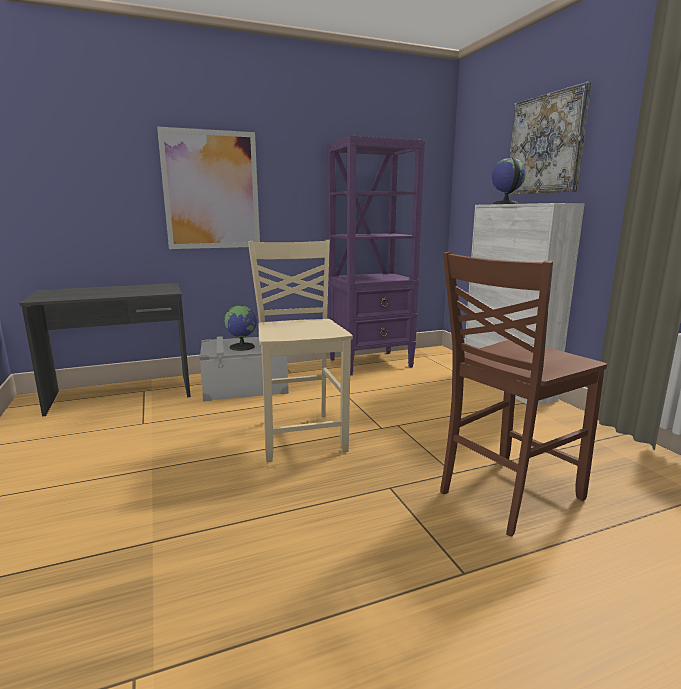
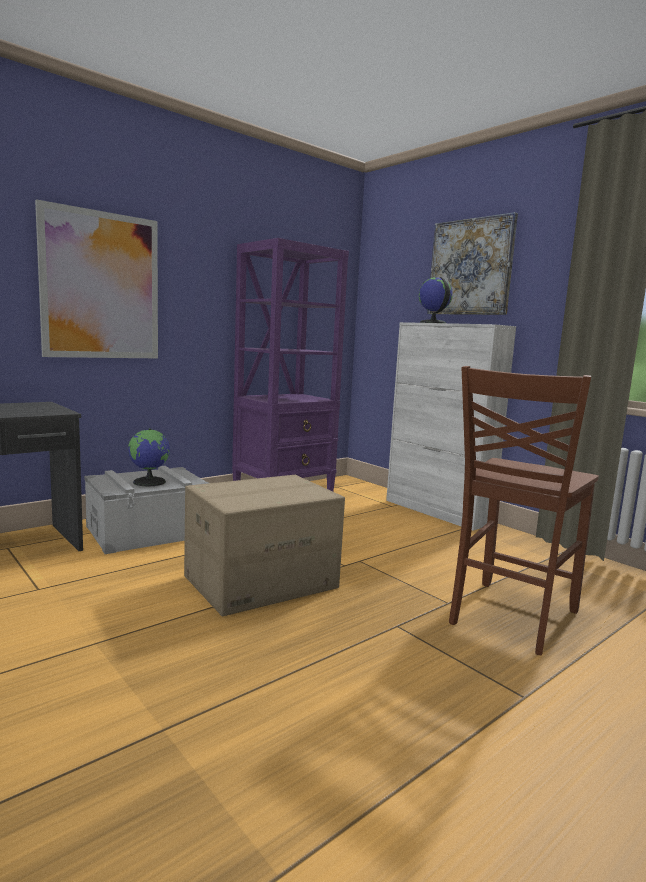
camera: 20 degrees left, 5 degrees down
beige chair [248,240,353,462] -> cardboard box [184,475,345,616]

